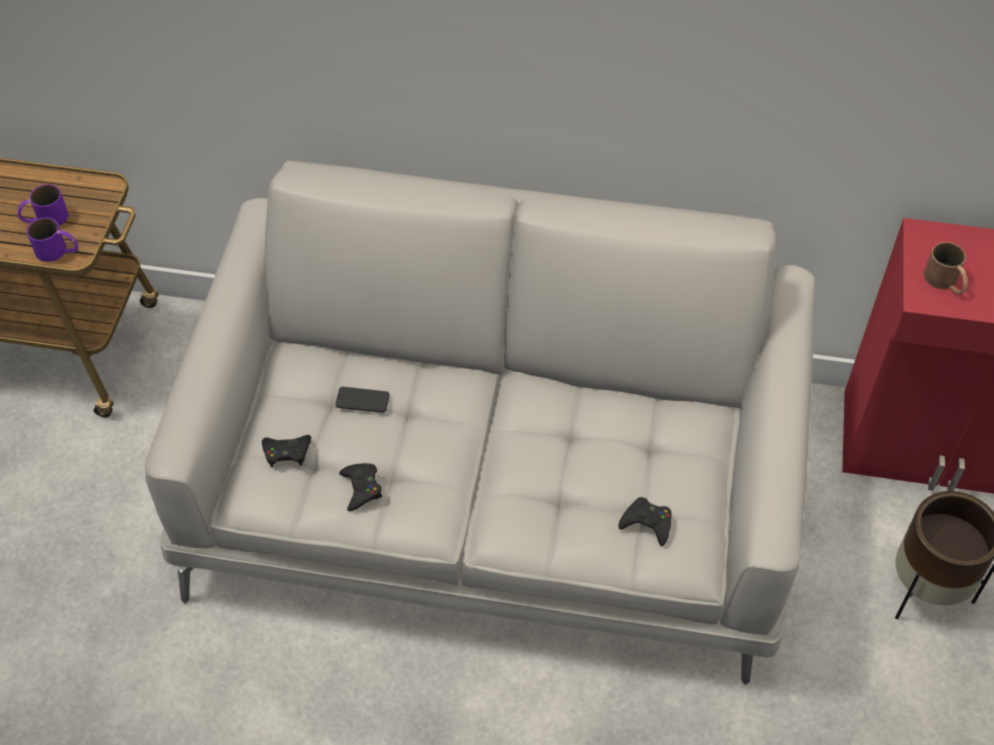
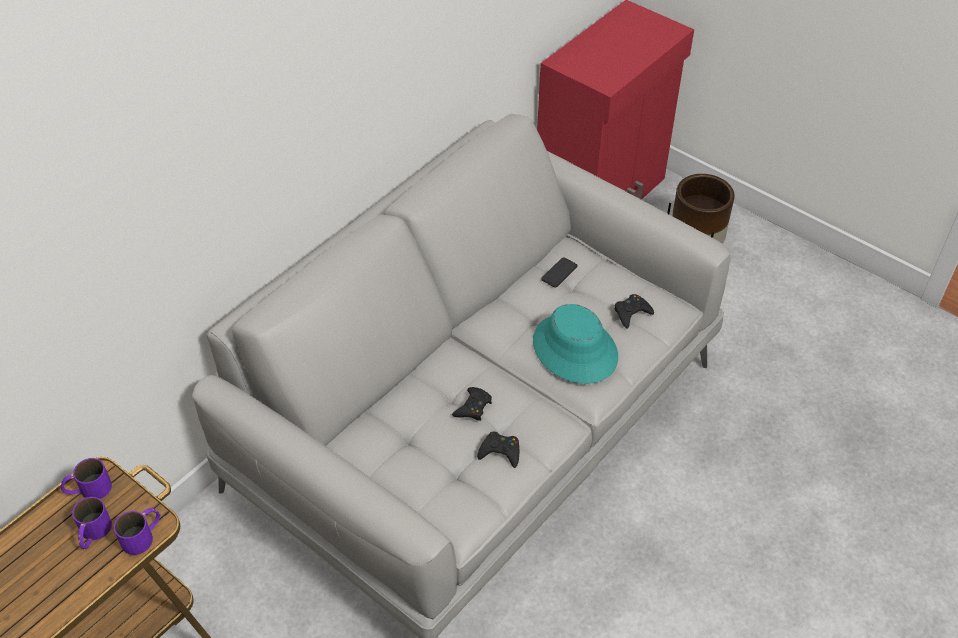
camera: 60 degrees left, 5 degrees down
black game controller [262,435,311,467] -> black game controller moved to [452,387,492,421]
phone [335,387,390,413] -> phone moved to [541,257,577,287]
brown mug [924,242,968,294] -> none
none -> purple mug [61,458,112,499]
none -> turquoise hat [533,304,618,384]

